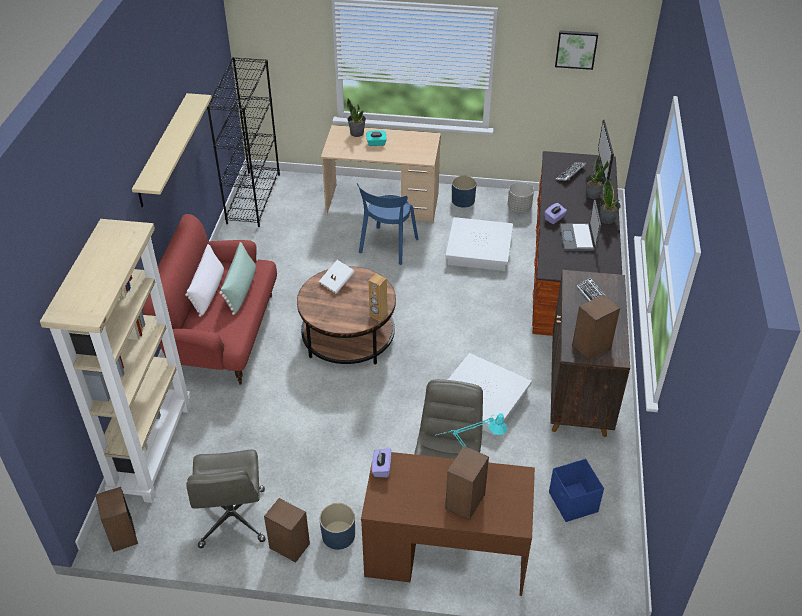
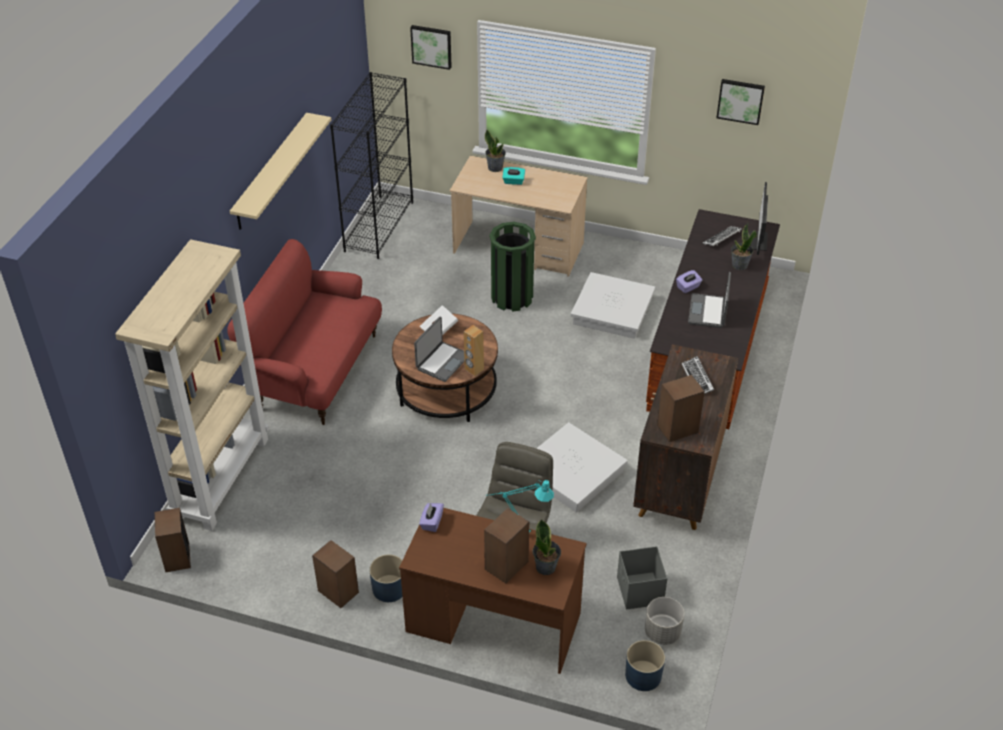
camera: 10 degrees right, 0 degrees up
white pillow [185,244,224,317] -> none
grey office chair [186,450,266,548] -> none
green pillow [219,242,256,315] -> none
blue chair [357,183,418,265] -> green trash can [490,222,536,312]
blue planter [452,176,477,208] -> blue planter moved to [625,640,665,691]
grey planter [508,182,534,212] -> grey planter moved to [645,597,684,645]
blue storage box [549,459,604,522] -> grey storage box [617,546,667,609]
potted plant [600,180,621,224] -> potted plant moved to [532,519,561,575]
none -> picture [410,25,452,70]
none -> laptop [414,317,465,382]

